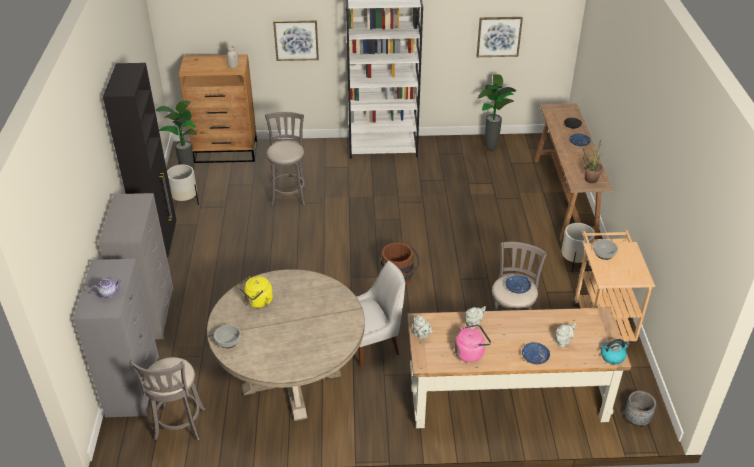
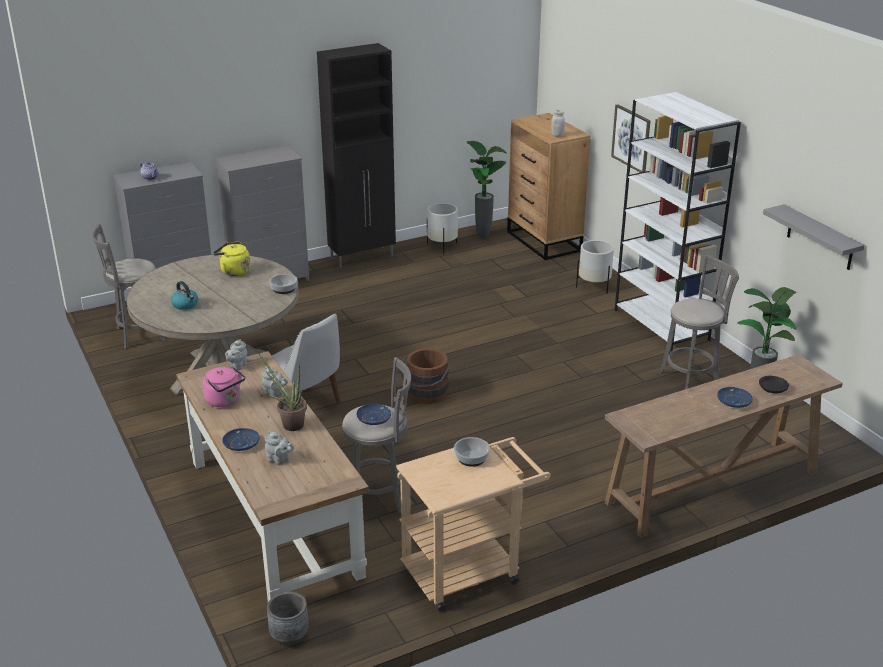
camera: 65 degrees right, 10 degrees down
bowl [214,325,241,348] -> bowl moved to [269,274,298,294]
grey stool [265,112,307,206] -> grey stool moved to [658,255,739,389]
picture [477,17,523,57] -> grey shelf [763,204,865,270]
white planter [561,223,595,273] -> white planter moved to [576,240,614,294]
potted plant [583,140,603,183] -> potted plant moved to [258,353,307,431]
kettle [601,339,630,364] -> kettle moved to [171,281,198,310]

